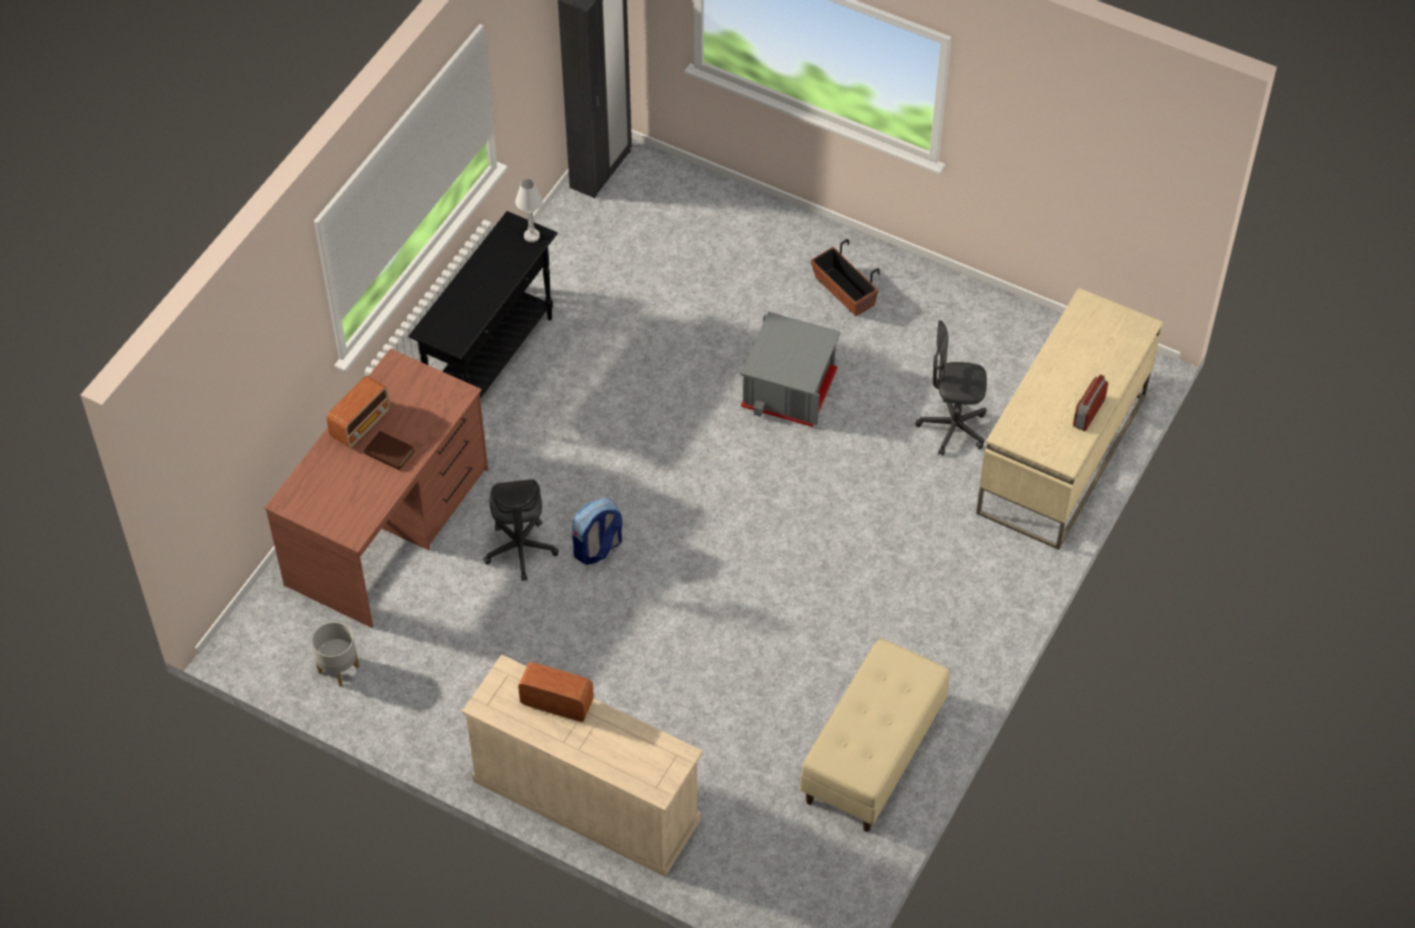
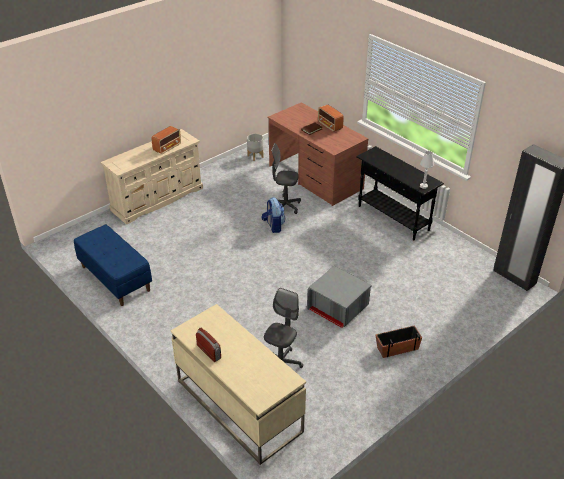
camera: 110 degrees right, 15 degrees down
beige bench [800,638,949,832] -> blue bench [74,224,152,306]

